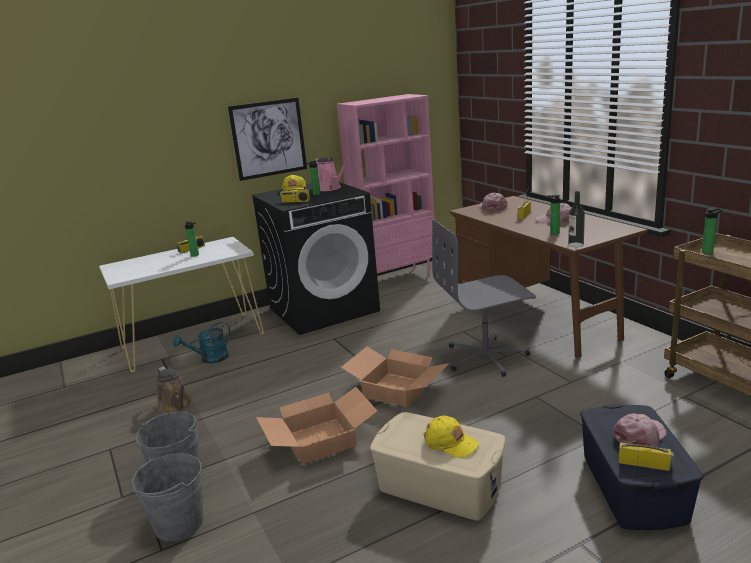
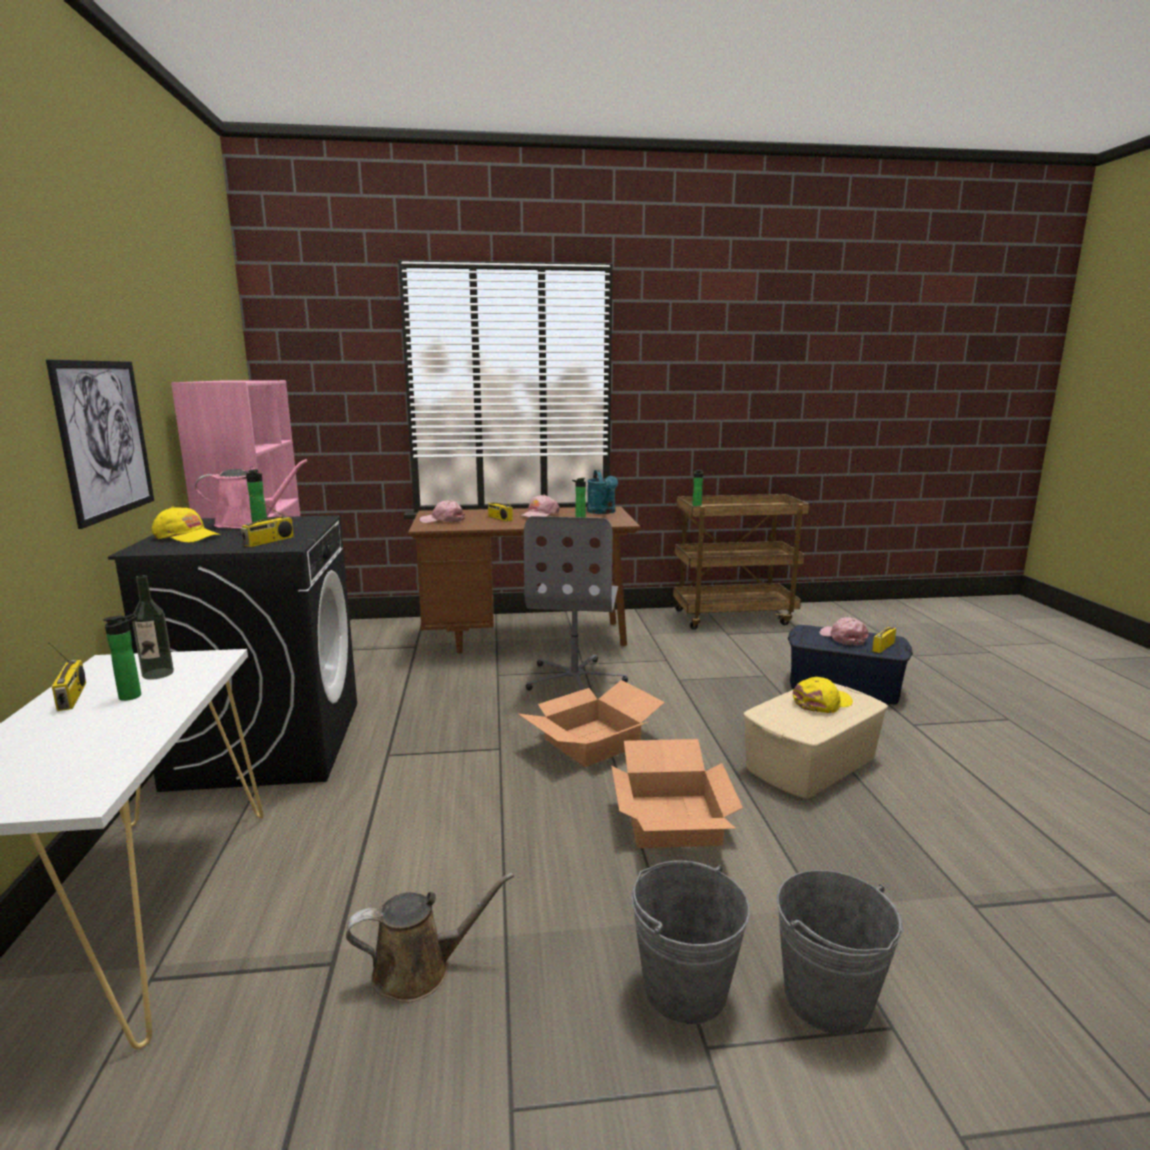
camera: 70 degrees left, 5 degrees down
turquoise watering can [173,322,230,364] -> turquoise watering can moved to [587,470,618,514]
bottle [568,191,585,247] -> bottle moved to [132,575,174,680]

